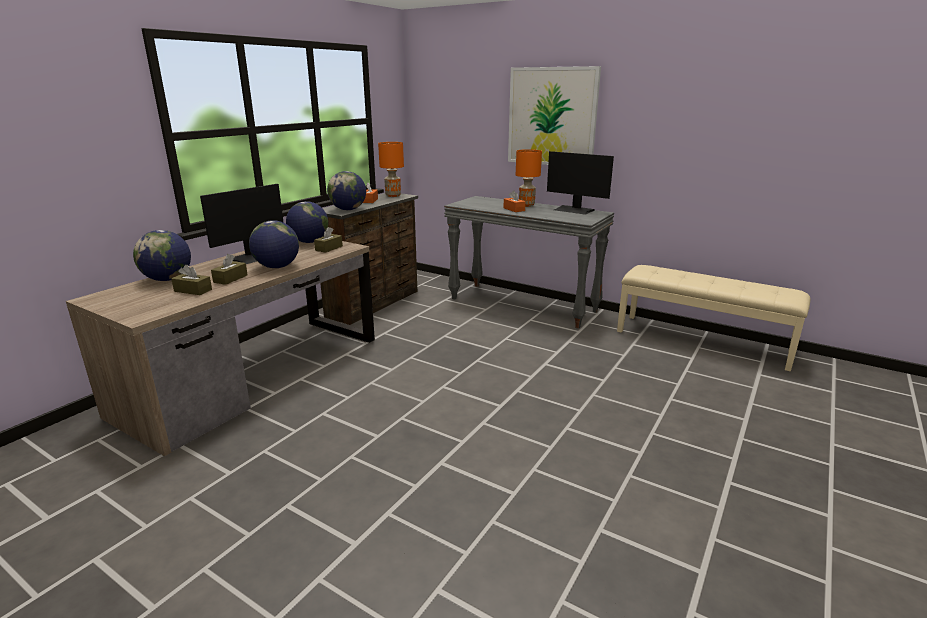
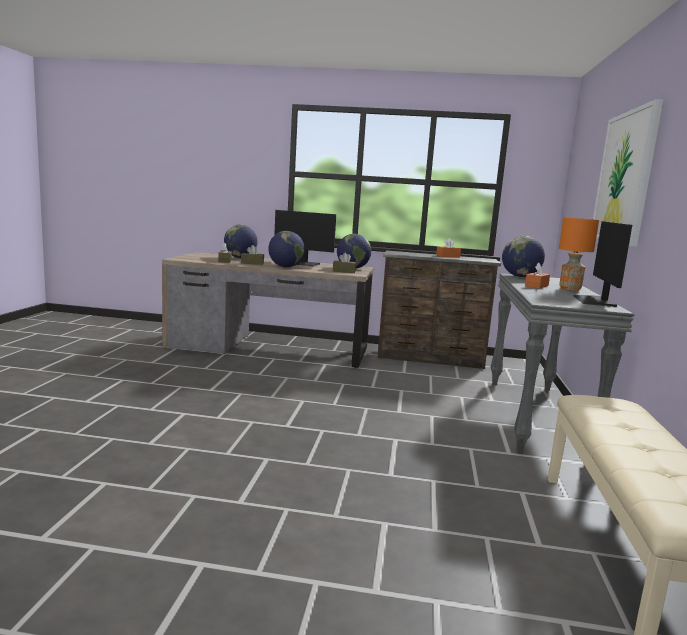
camera: 65 degrees right, 10 degrees down
globe [327,171,366,210] -> globe moved to [502,236,545,277]
orange table lamp [378,142,404,197] -> none

